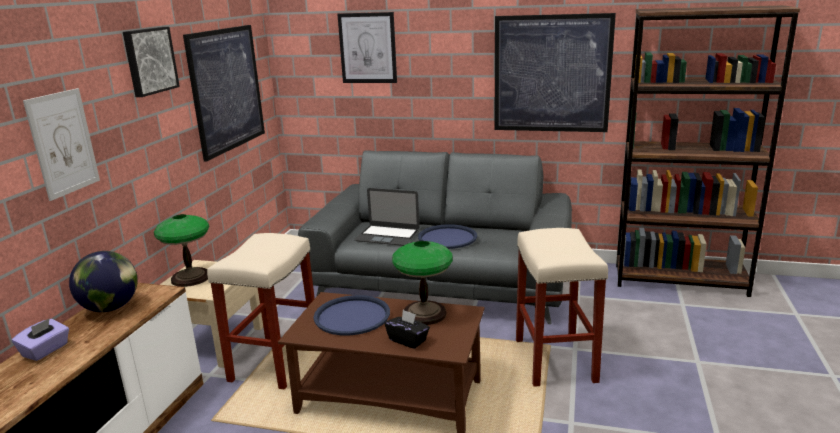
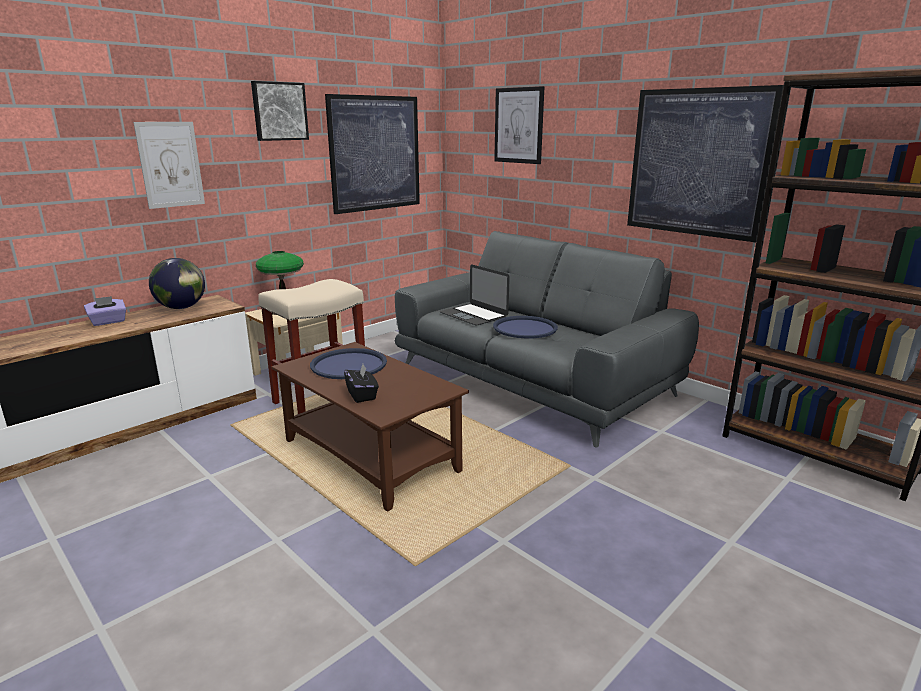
camera: 30 degrees right, 0 degrees up
table lamp [392,241,453,325] -> none
beige stool [516,228,608,387] -> none

